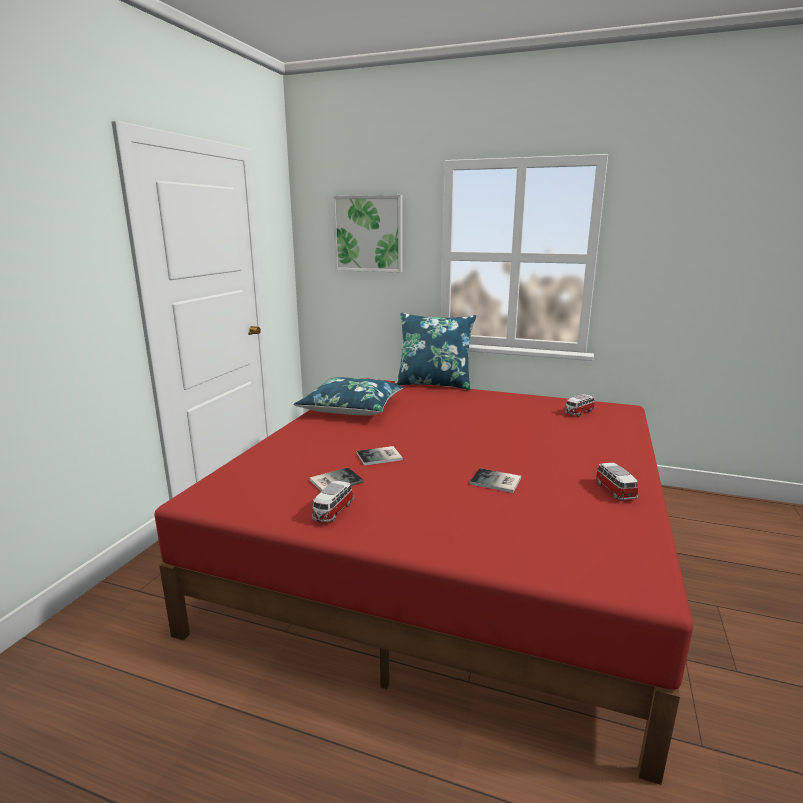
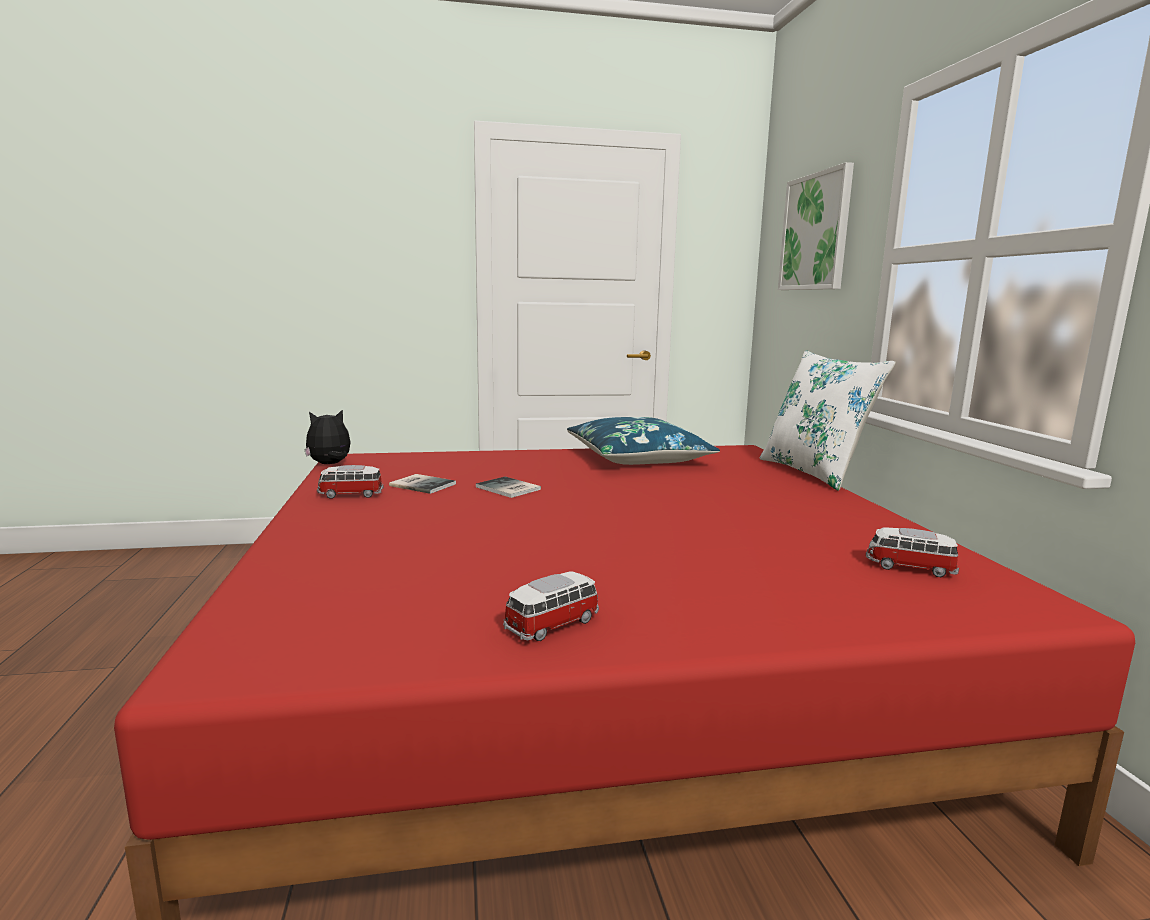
camera: 60 degrees right, 5 degrees down
blue pillow [395,313,476,390] -> white pillow [760,351,895,491]
book [470,468,521,493] -> none
none -> plush toy [304,409,351,464]

